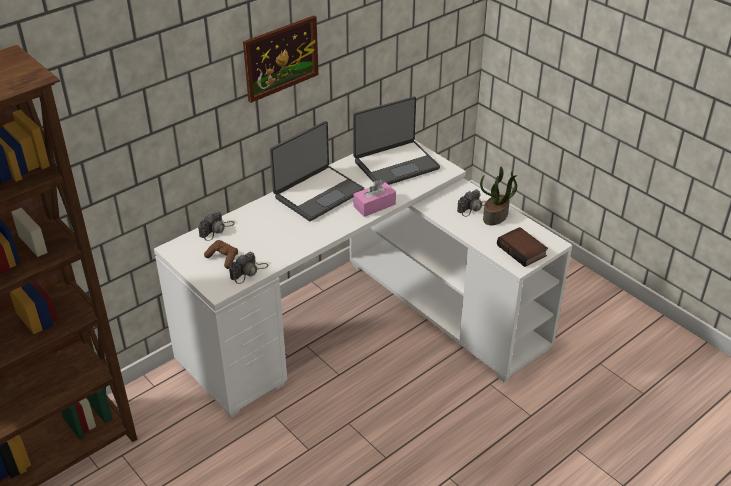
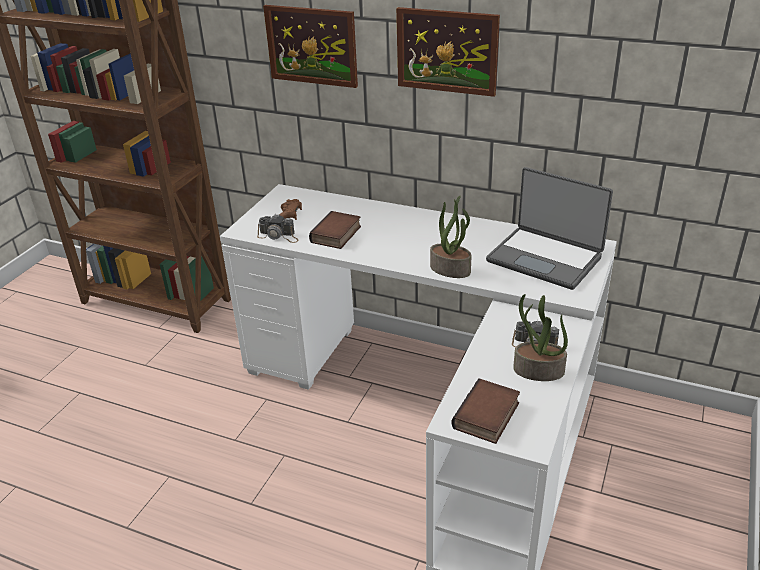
camera: 65 degrees right, 5 degrees down
camera [198,211,235,241] -> none
laptop [270,121,365,221] -> none
pink tissue box [353,180,396,217] -> potted plant [430,196,472,278]
none -> picture [263,5,358,88]
none -> book [309,211,361,249]

